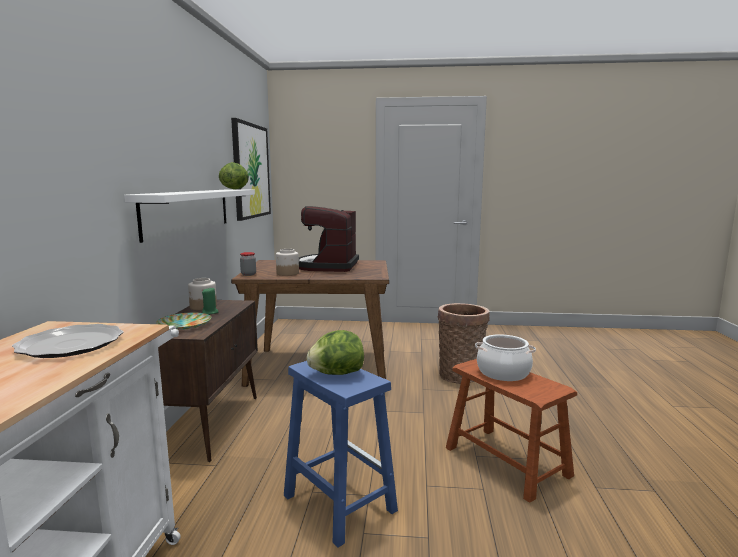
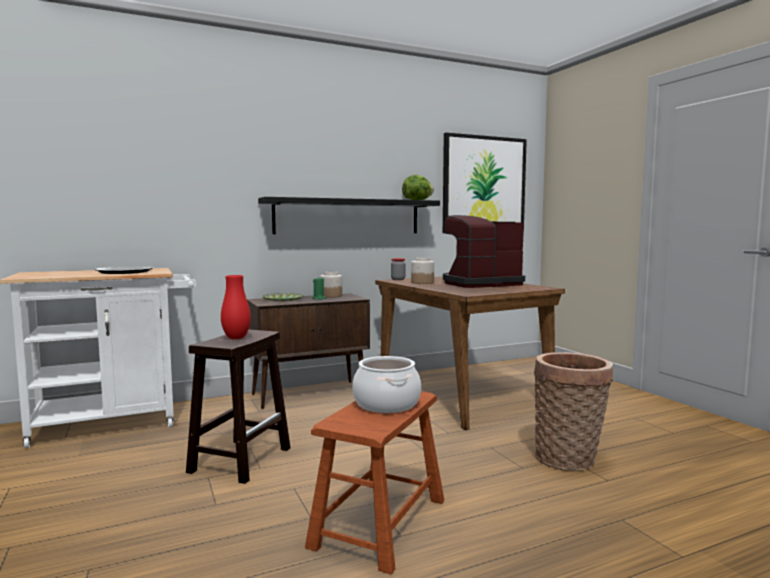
camera: 60 degrees right, 5 degrees down
white shelf [124,189,255,243] -> black shelf [258,197,440,234]
blue stool [284,361,398,547] -> brown stool [186,330,290,484]
lettuce [306,330,364,375] -> red vase [221,275,251,339]

